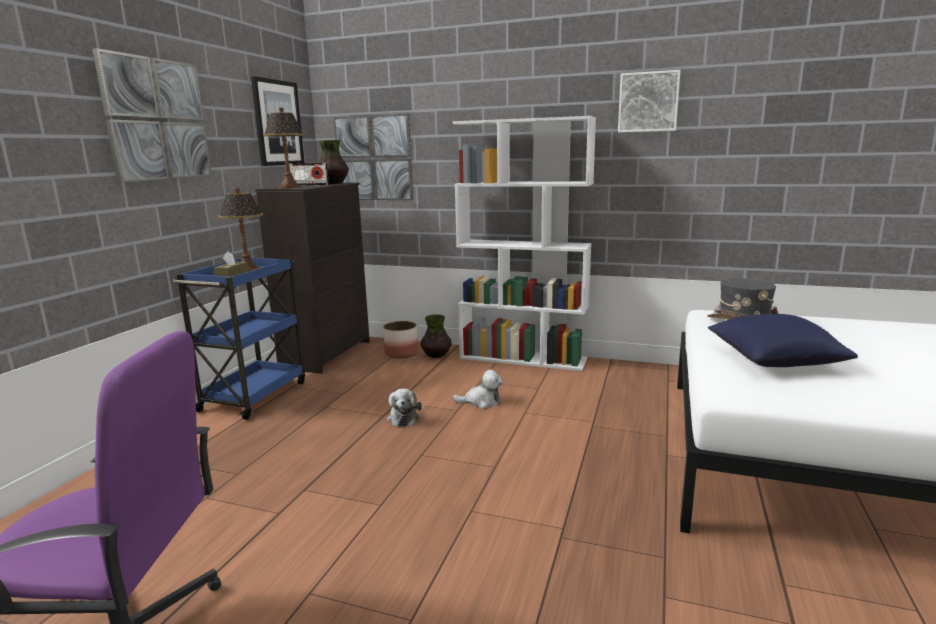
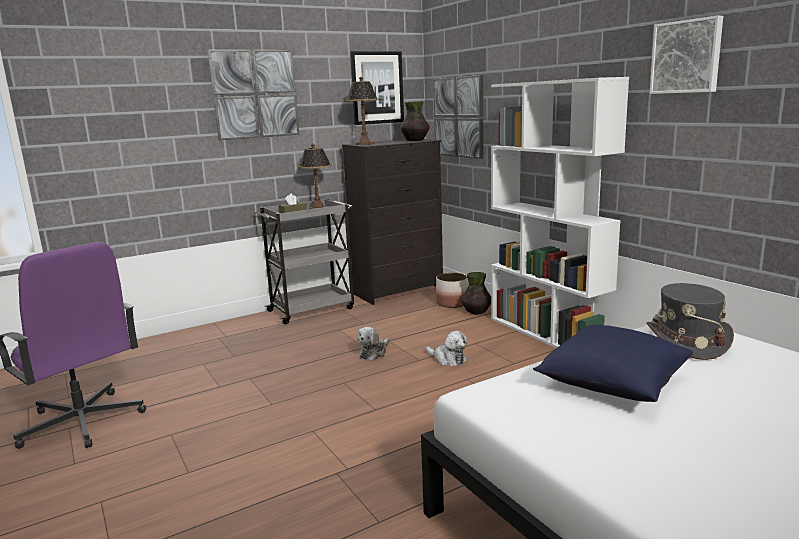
camera: 40 degrees right, 0 degrees up
blue cart [173,258,305,420] -> grey cart [254,199,354,324]
radio [289,163,329,186] -> none

